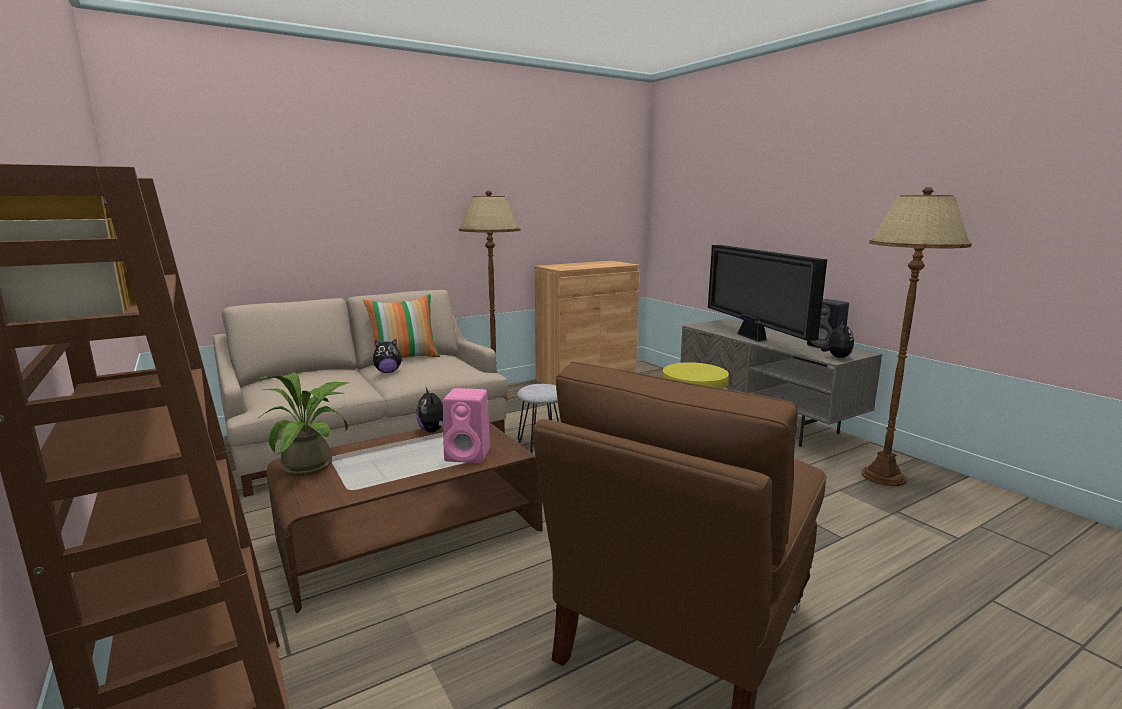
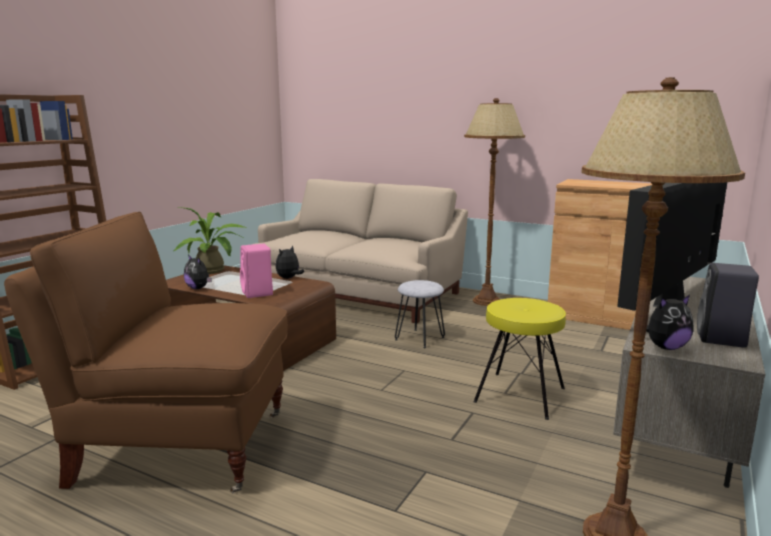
camera: 60 degrees right, 0 degrees up
pillow [363,294,440,365] -> none
plush toy [373,339,403,373] -> plush toy moved to [184,255,212,289]

